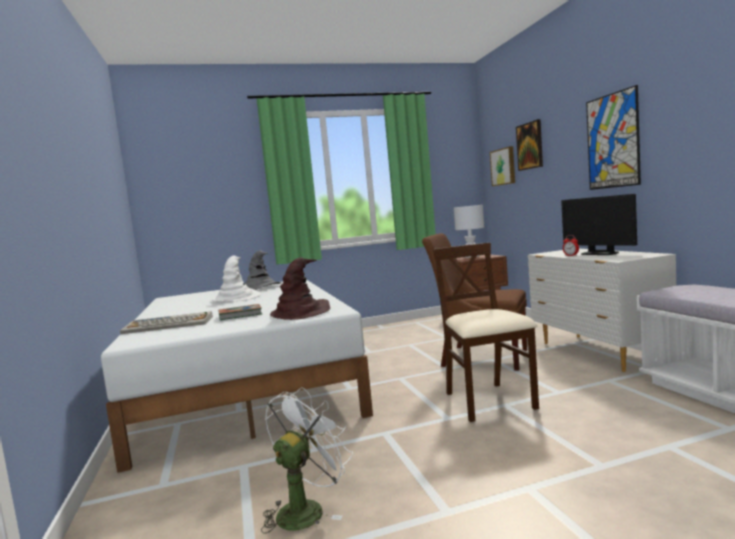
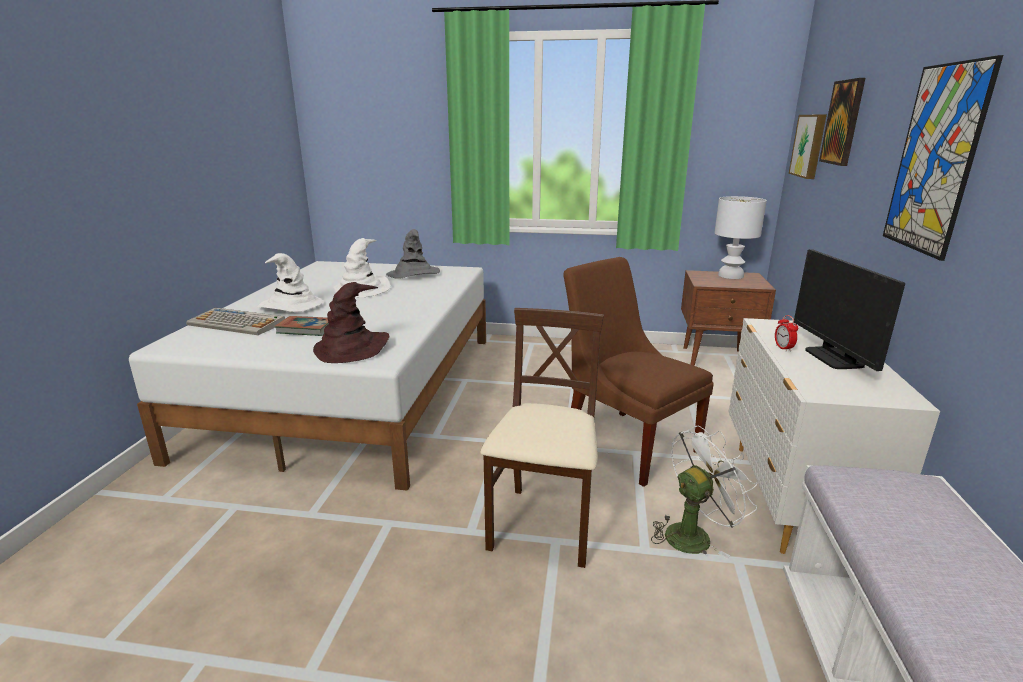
camera: 25 degrees right, 15 degrees up
white fan [261,387,353,534] -> white fan moved to [651,426,758,559]
none -> white hat [257,253,324,312]

